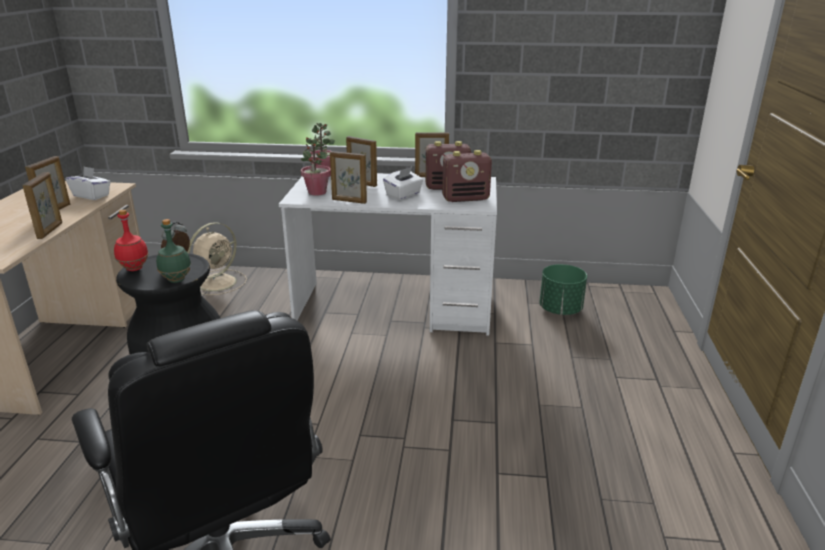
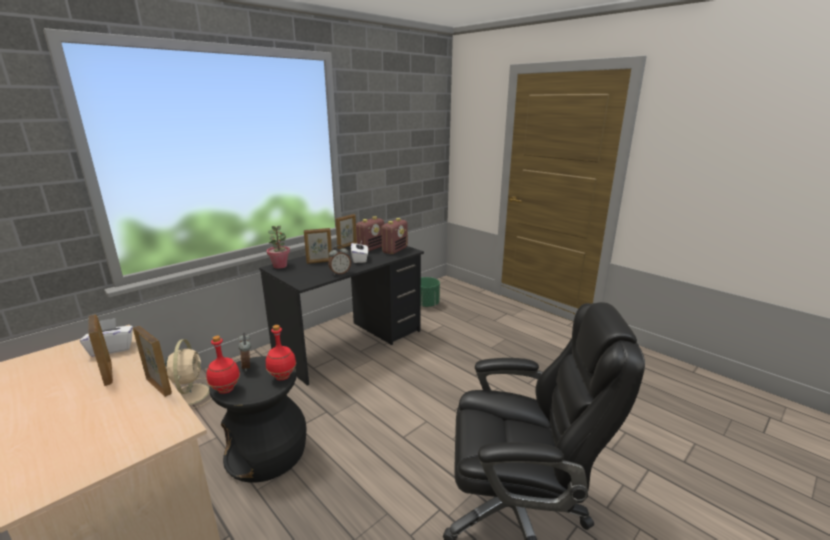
camera: 50 degrees left, 5 degrees down
green bottle [156,219,191,283] -> red bottle [266,325,296,380]
white desk [279,173,497,335] -> black desk [259,246,424,386]
potted plant [300,135,331,196] -> none
picture frame [330,151,367,204] -> alarm clock [328,245,351,275]

